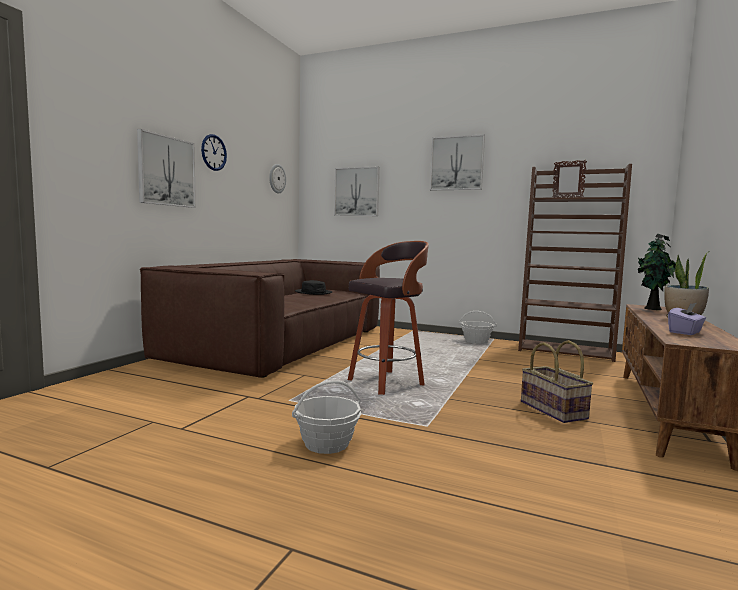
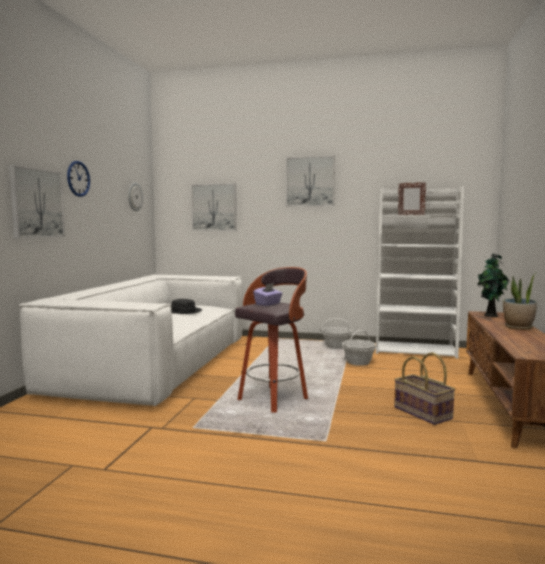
camera: 10 degrees left, 0 degrees up
brown sofa [140,259,380,378] -> white sofa [19,275,243,406]
basket [292,380,361,454] -> basket moved to [342,330,376,366]
brown bookcase [518,164,632,362] -> white bookcase [376,187,464,358]
purple tissue box [668,303,706,335] -> purple tissue box moved to [253,283,283,306]

